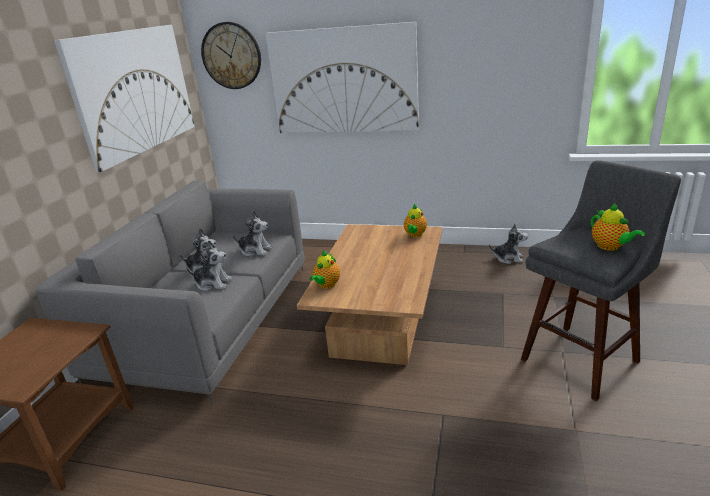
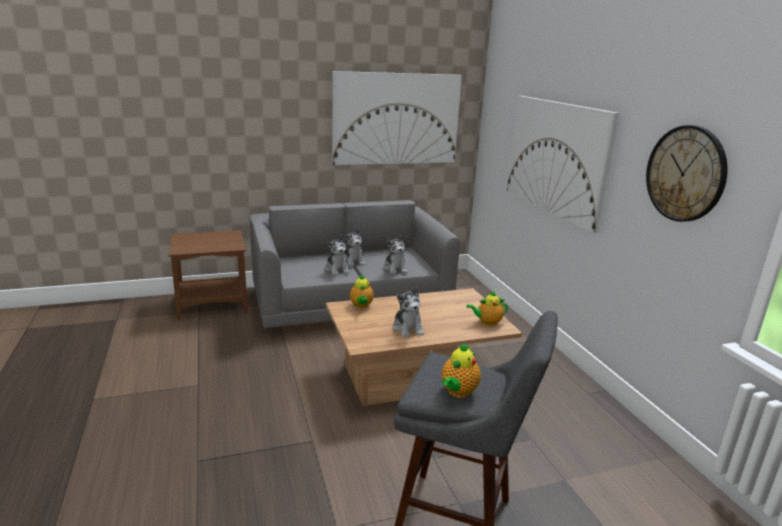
camera: 55 degrees right, 5 degrees down
wall clock [201,22,261,89] -> wall clock moved to [646,125,728,222]
teapot [310,251,340,289] -> teapot turned 90 degrees counterclockwise [350,275,374,308]
plush toy [489,224,528,264] -> plush toy moved to [393,287,424,338]

